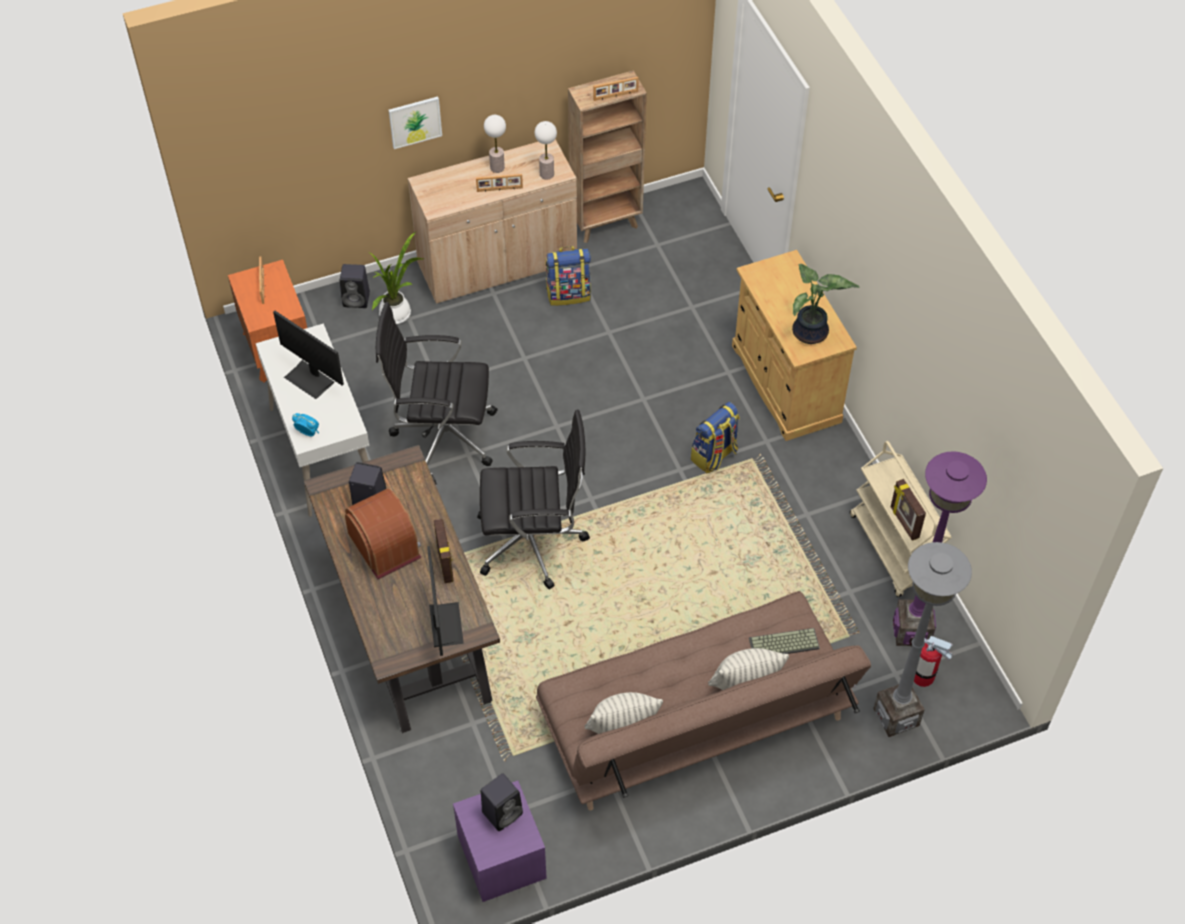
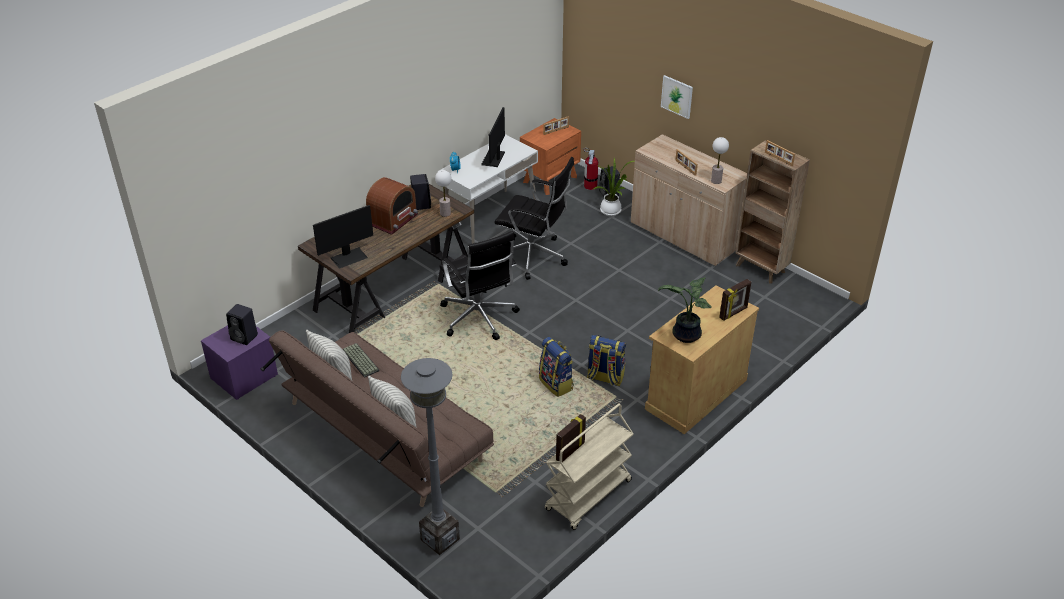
camera: 65 degrees right, 15 degrees down
black office chair [376,302,498,466] -> black office chair turned 135 degrees clockwise [494,157,574,280]
picture frame [434,519,453,583] -> picture frame moved to [719,279,751,321]
table lamp [484,115,506,173] -> table lamp moved to [435,170,452,217]
backpack [545,246,591,306] -> backpack moved to [539,337,574,397]
keyboard [749,628,820,654] -> keyboard moved to [343,343,380,378]
purple floor lamp [893,451,987,646] -> none
fire extinguisher [909,636,953,687] -> fire extinguisher moved to [584,148,598,190]

